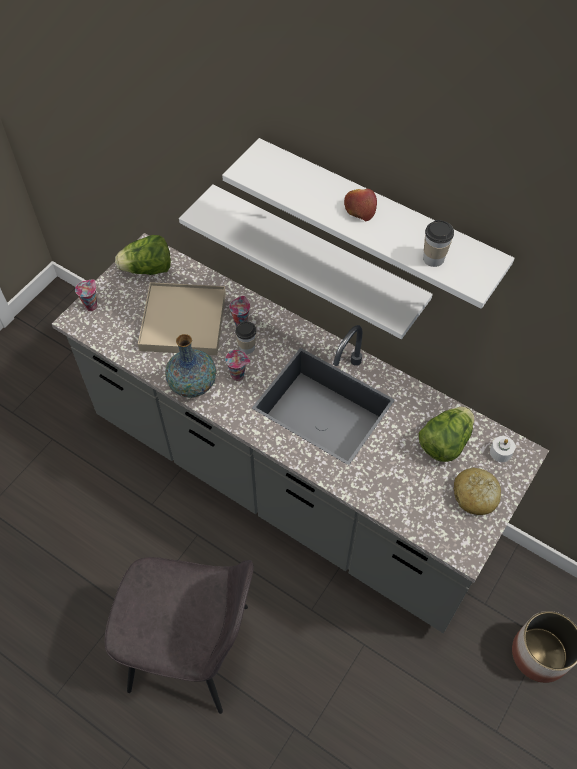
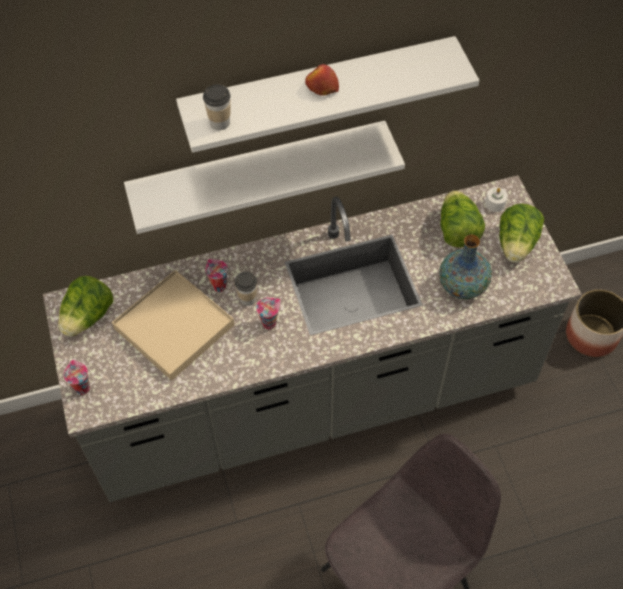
camera: 50 degrees left, 0 degrees up
vase [165,334,216,398] -> vase moved to [439,234,492,299]
cup [423,220,454,267] -> cup moved to [203,84,231,130]
bread [454,467,501,515] -> lettuce [499,203,544,263]

